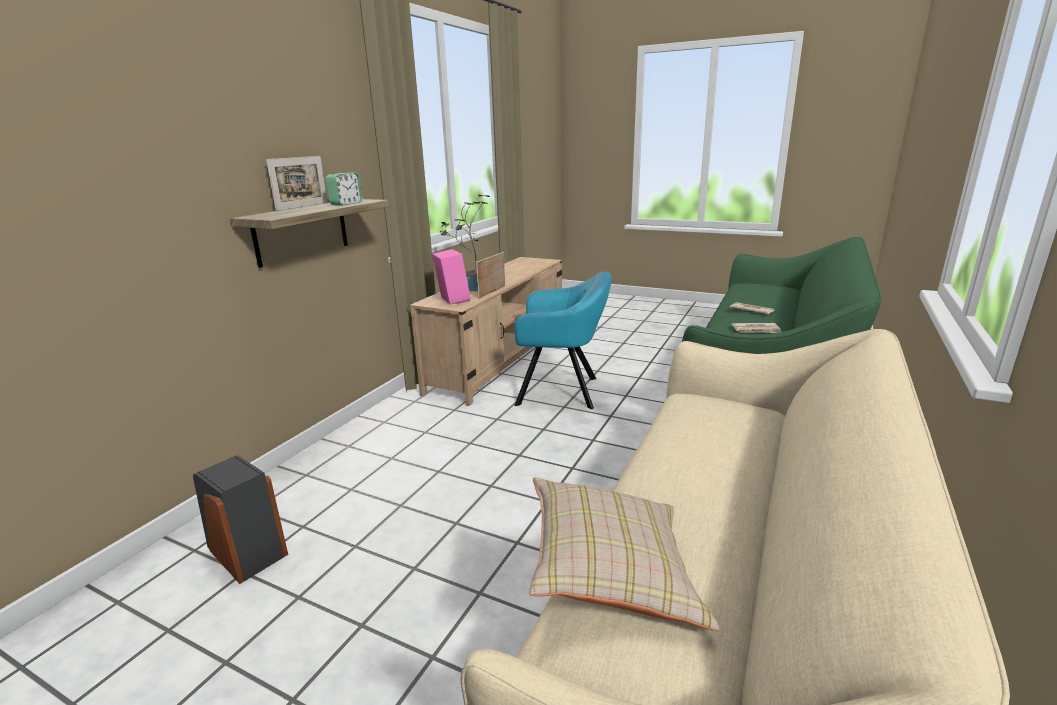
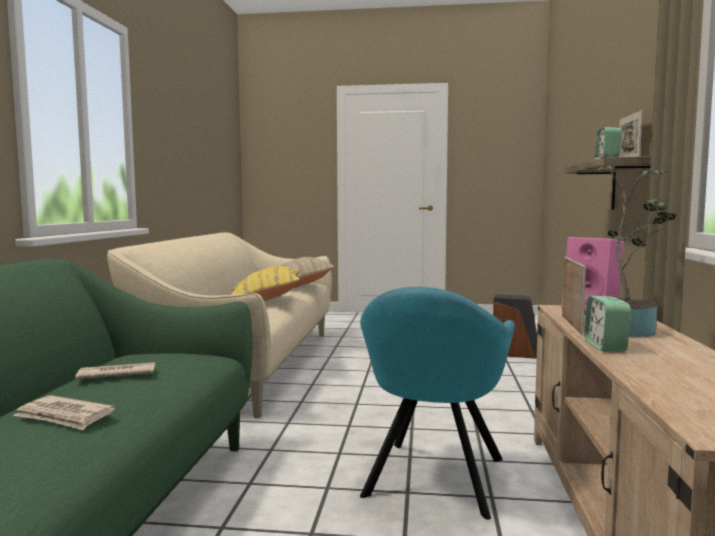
camera: 160 degrees right, 15 degrees down
turquoise armchair [514,271,612,409] -> turquoise armchair turned 60 degrees counterclockwise [360,287,515,520]
none -> yellow pillow [230,266,300,301]
none -> alarm clock [584,296,631,352]

